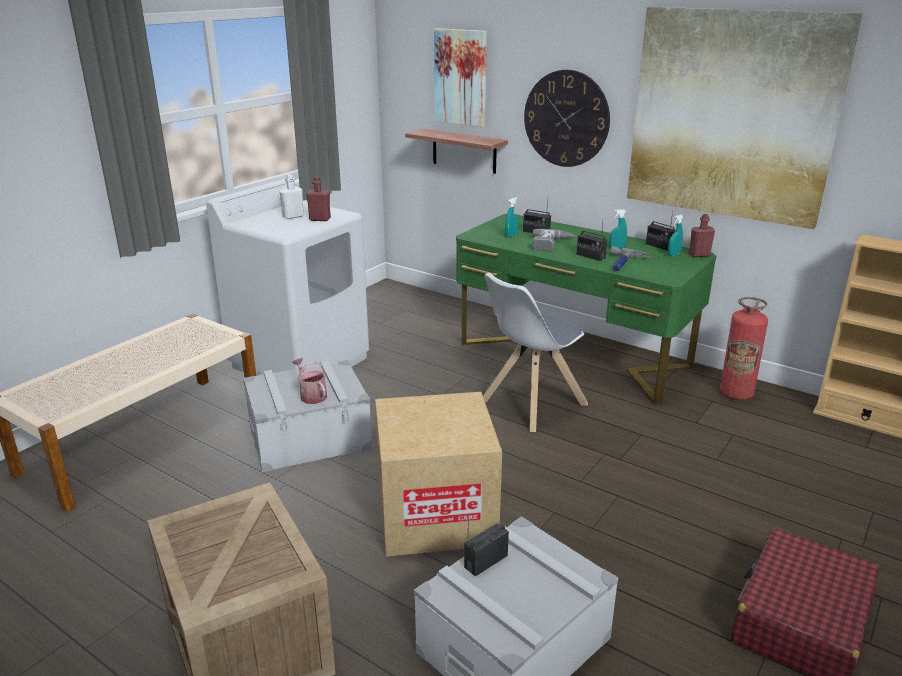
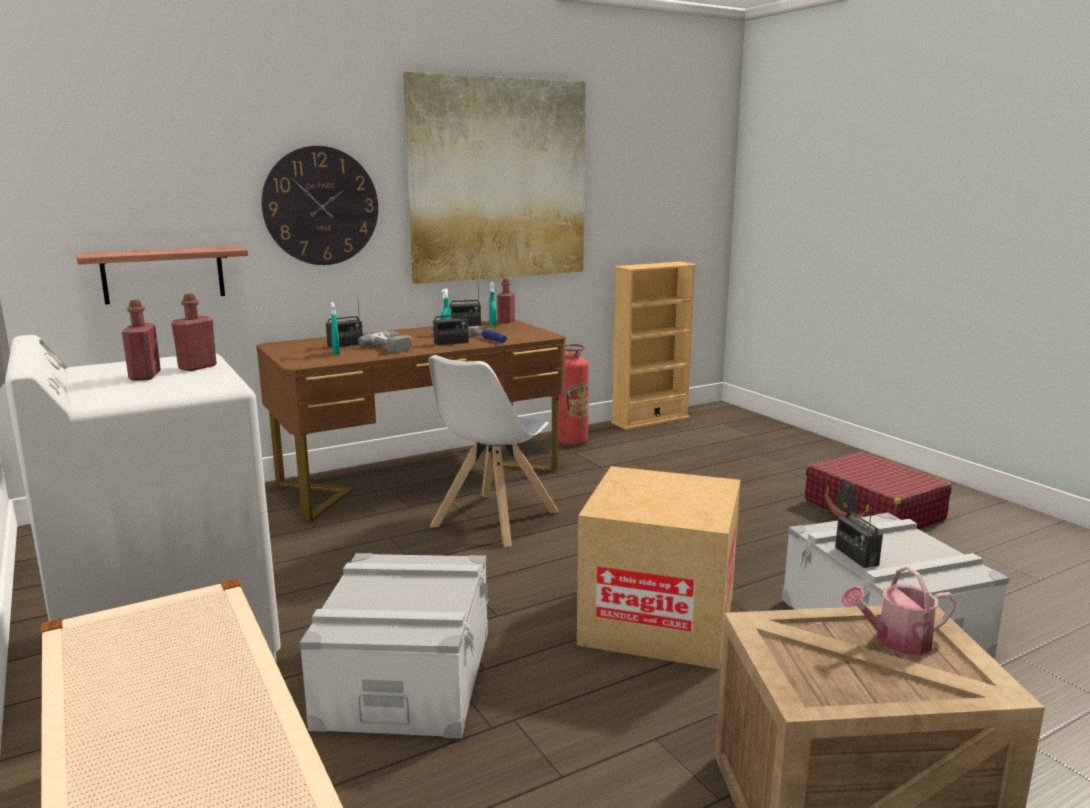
camera: 65 degrees left, 10 degrees down
white bottle [279,174,304,219] -> red bottle [122,300,161,381]
watering can [292,358,327,404] -> watering can moved to [842,566,956,655]
picture [434,28,487,127] -> none
green desk [456,214,716,405] -> brown desk [256,320,566,523]
chair [483,273,588,432] -> chair turned 45 degrees clockwise [428,355,559,547]

